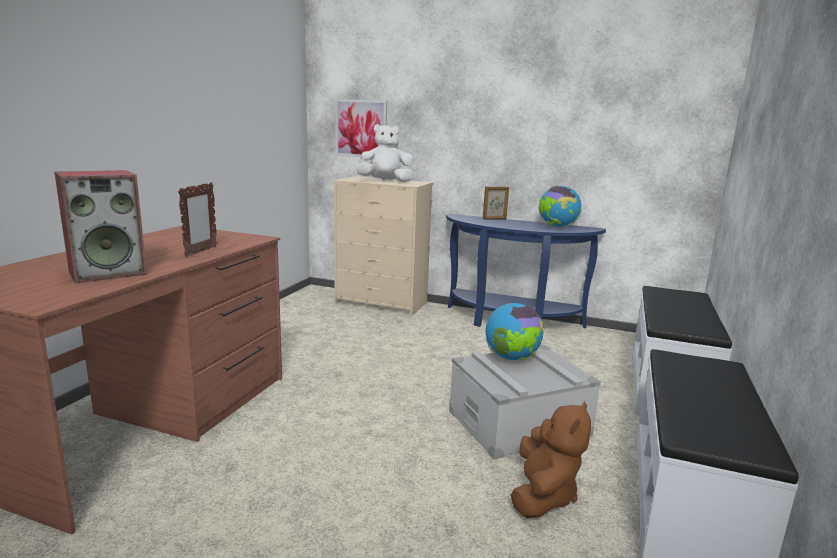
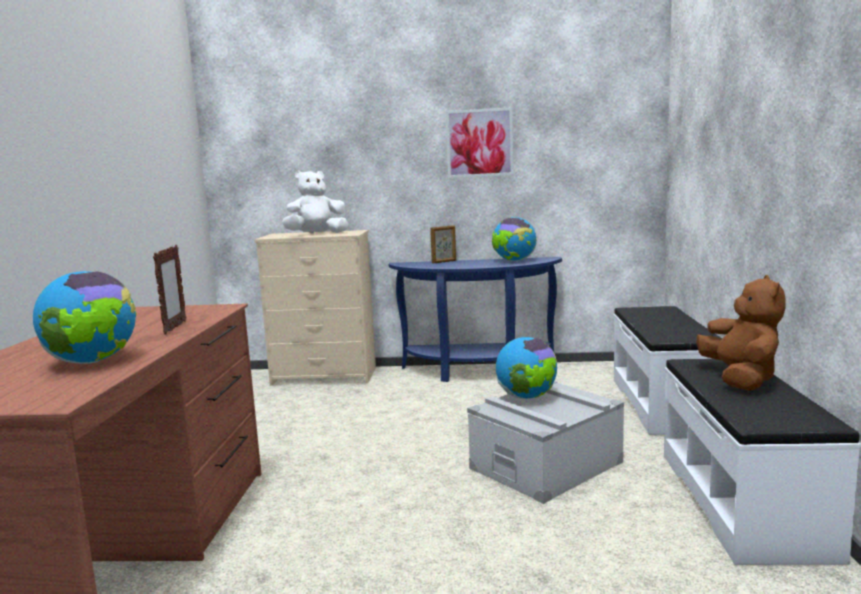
camera: 15 degrees left, 5 degrees down
speaker [55,170,147,283] -> globe [33,271,137,364]
picture [335,99,387,157] -> picture moved to [445,107,514,178]
brown plush toy [511,401,591,518] -> brown plush toy moved to [696,275,785,391]

